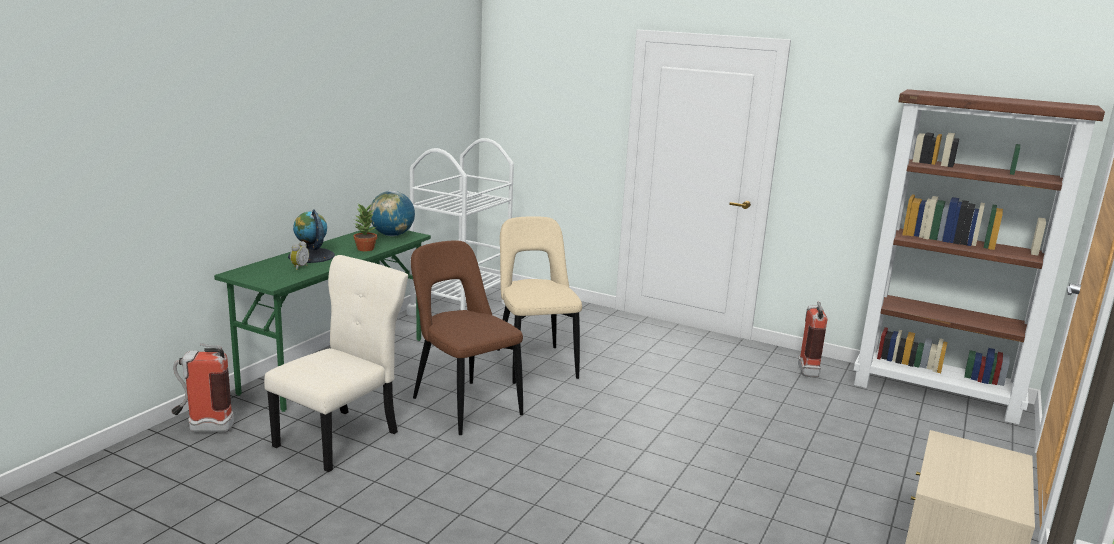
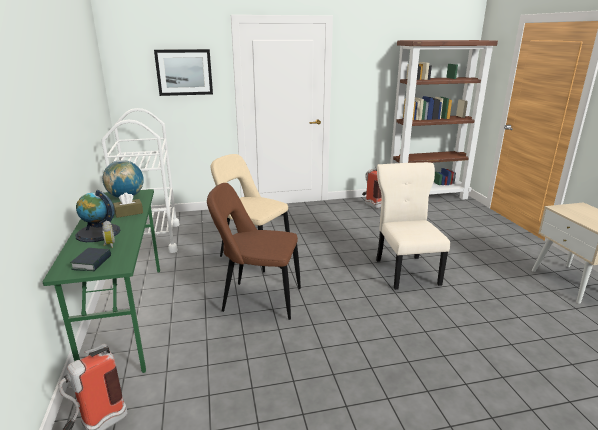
camera: 40 degrees left, 5 degrees up
beige chair [264,255,408,472] -> beige chair moved to [376,162,450,290]
potted plant [354,204,377,251] -> brown tissue box [113,192,143,218]
none -> book [70,248,111,271]
none -> picture [154,49,213,96]

